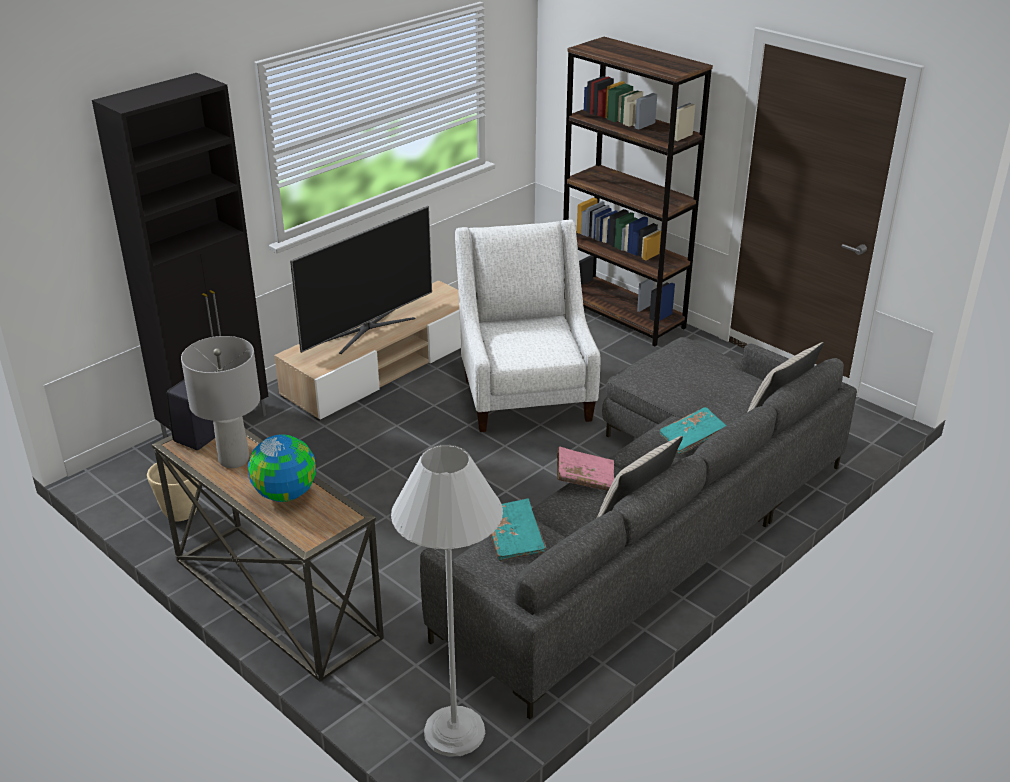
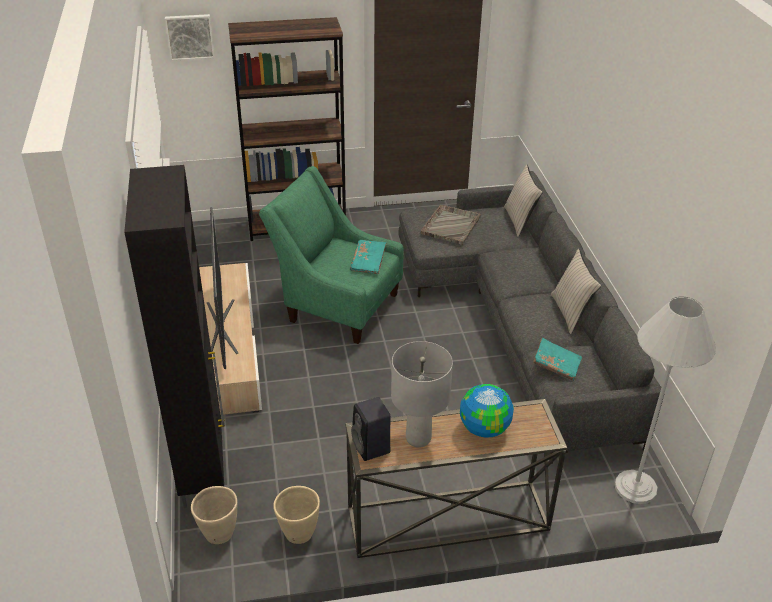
camera: 55 degrees left, 5 degrees up
white armchair [455,220,600,432] -> green armchair [259,166,404,344]
pink book [557,446,614,491] -> none
turquoise book [660,407,726,455] -> turquoise book moved to [350,240,386,274]
none -> picture [165,14,215,61]
none -> beige planter [191,486,238,544]
none -> grey tray [421,205,481,245]

